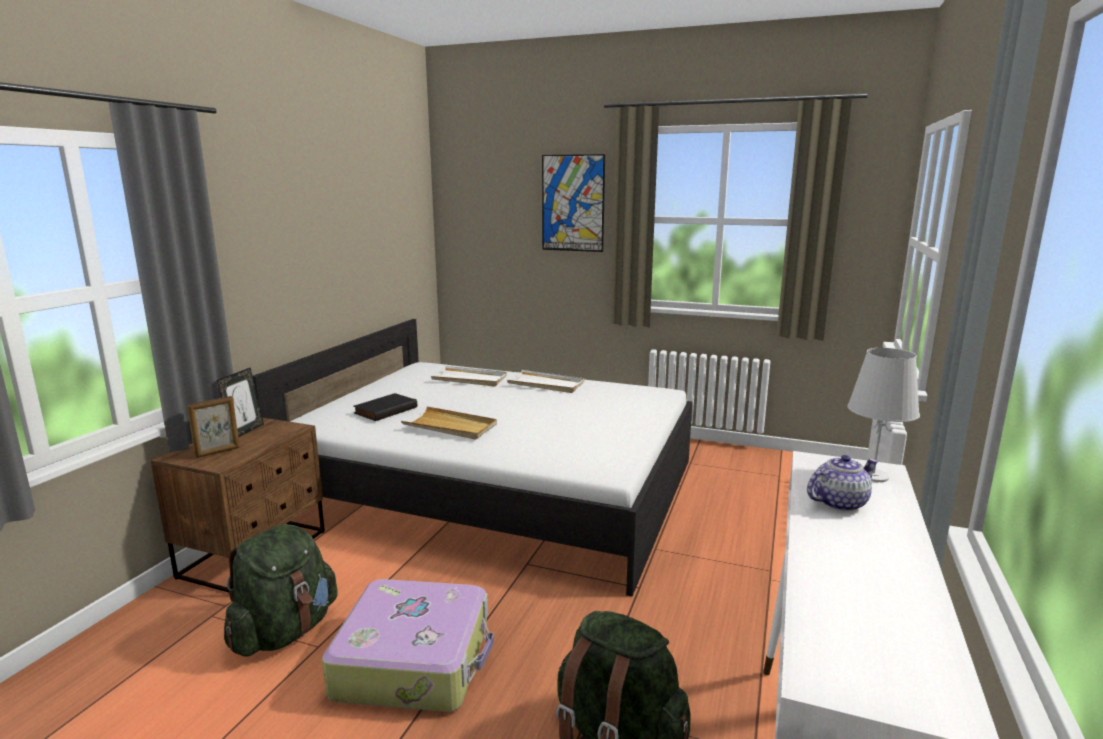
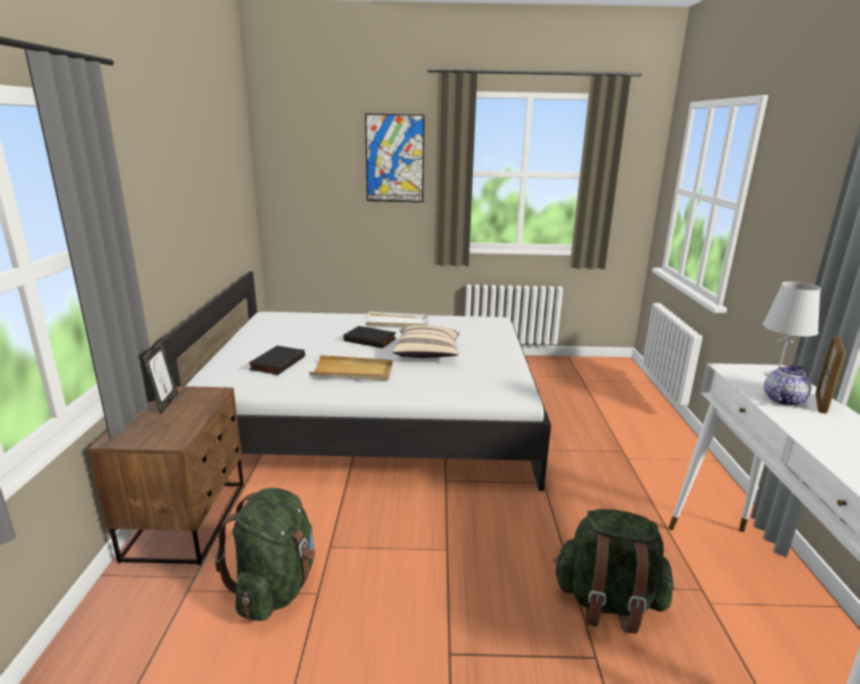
camera: 20 degrees left, 5 degrees up
picture frame [187,396,240,458] -> picture frame moved to [815,336,846,414]
suitcase [322,579,494,712] -> none
white tray [431,366,507,387] -> none
none -> black book [344,326,396,348]
none -> beige pillow [392,325,460,358]

